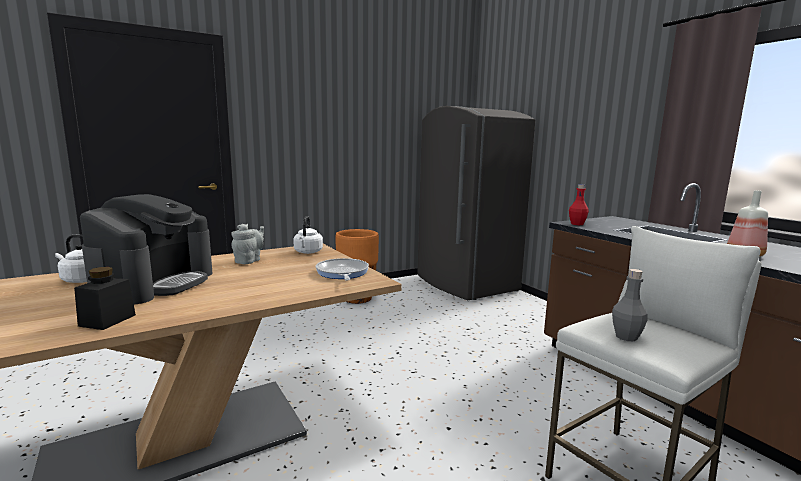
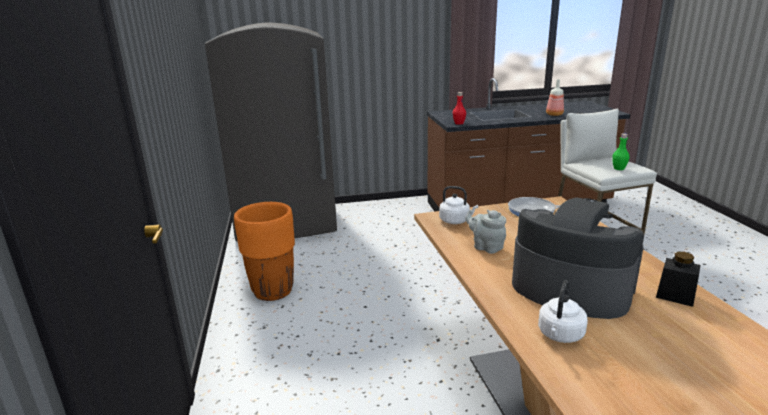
camera: 70 degrees left, 10 degrees up
grey bottle [612,269,648,341] -> green bottle [612,133,629,170]

